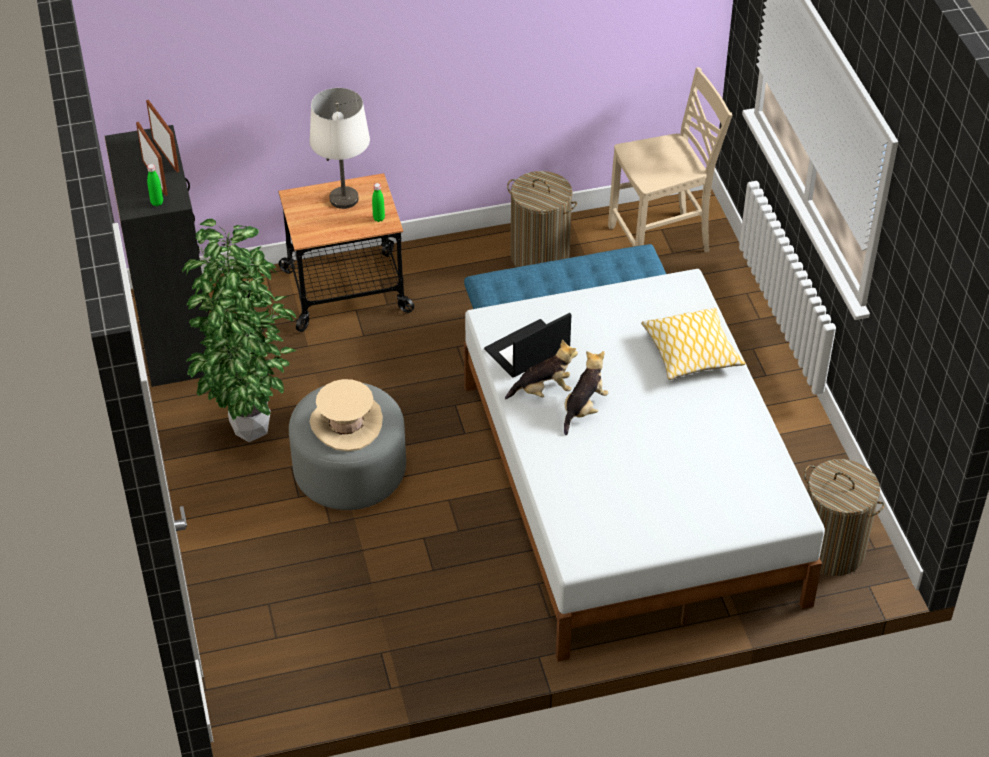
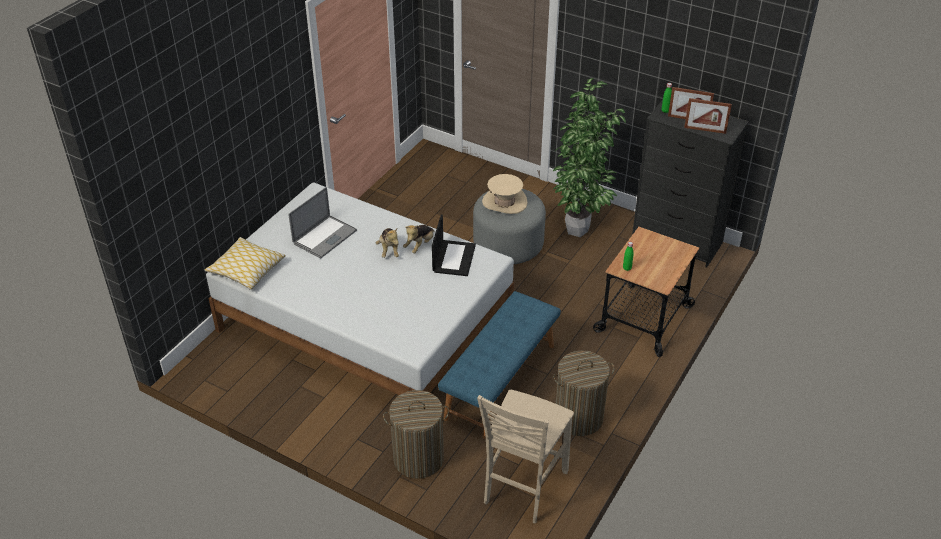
camera: 135 degrees right, 5 degrees down
white table lamp [310,88,370,209] -> none
pillow [641,308,746,380] -> pillow moved to [204,237,286,290]
laundry basket [804,459,885,576] -> laundry basket moved to [383,390,449,478]
none -> laptop [288,187,357,258]

